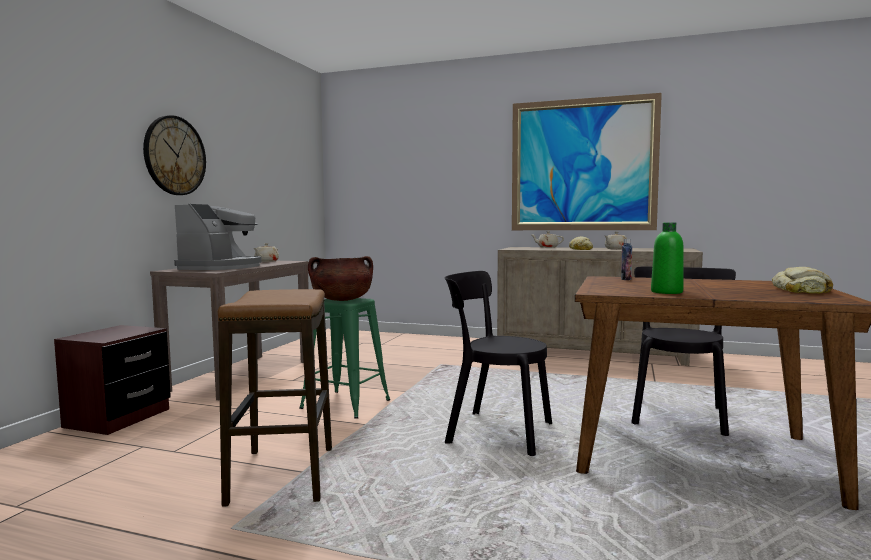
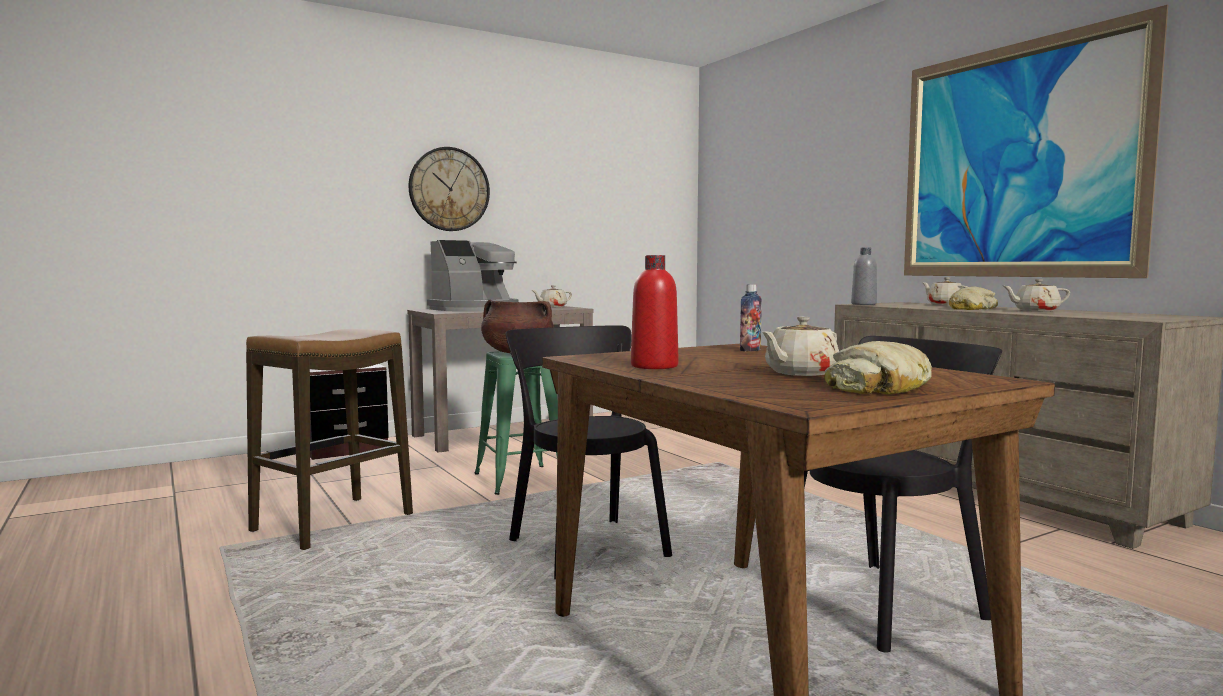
camera: 40 degrees right, 0 degrees up
green bottle [651,222,684,294] -> red bottle [631,255,678,369]
none -> beige teapot [762,316,839,376]
none -> grey bottle [851,247,877,305]

